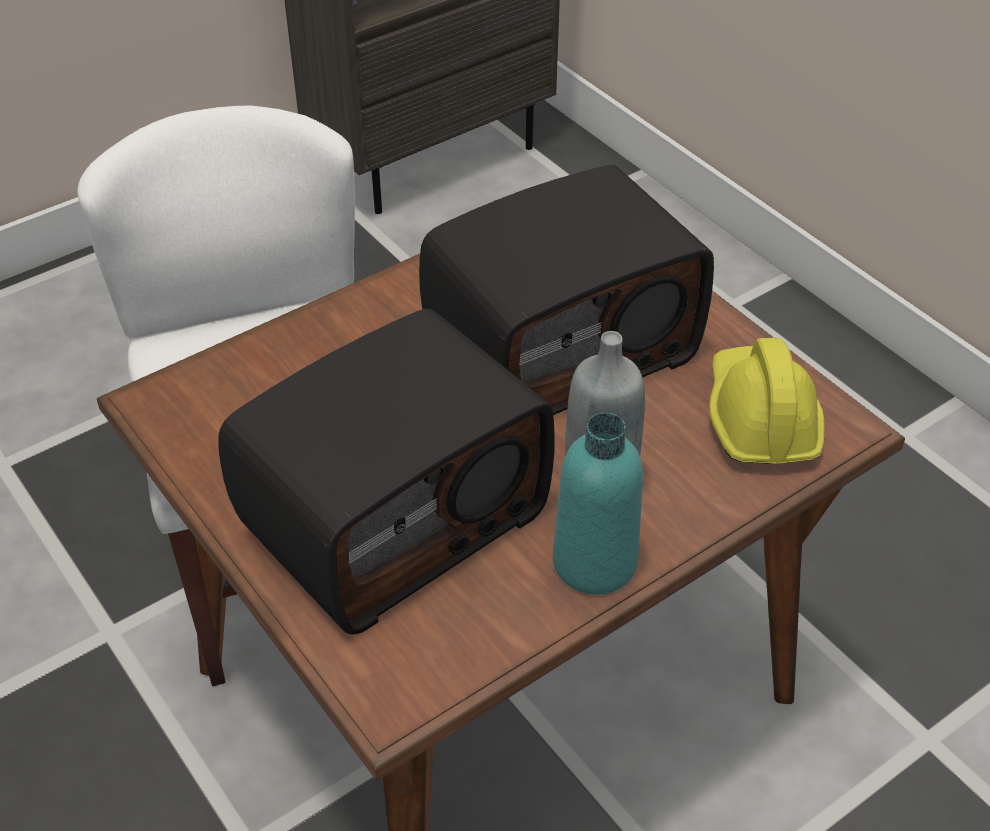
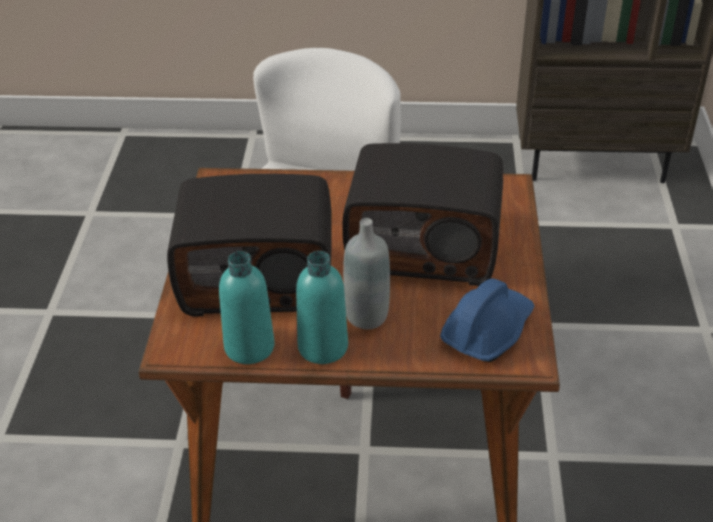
camera: 40 degrees right, 5 degrees down
yellow hard hat [709,337,824,463] -> blue hard hat [440,278,535,362]
none -> turquoise bottle [219,251,275,364]

